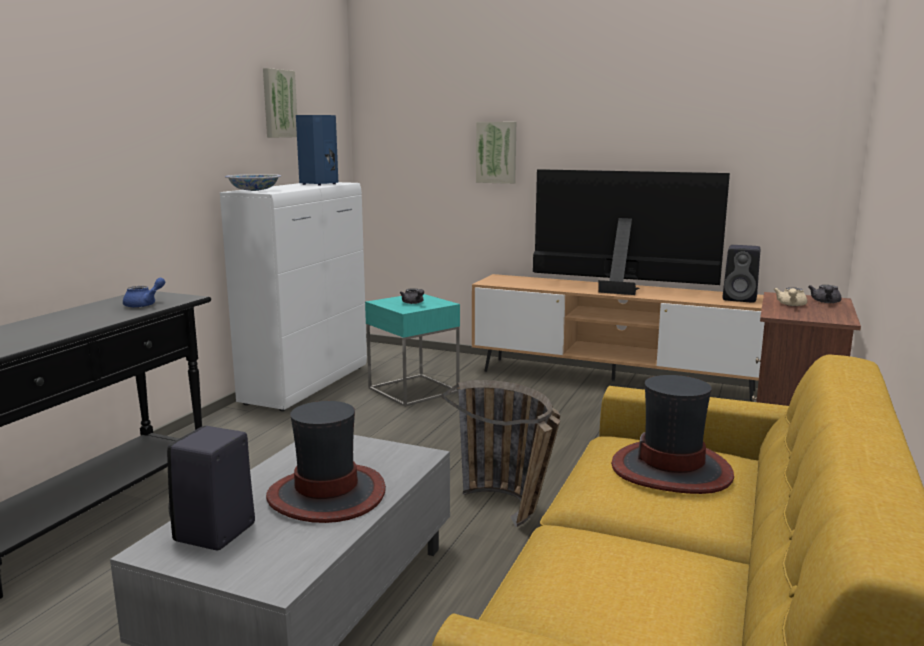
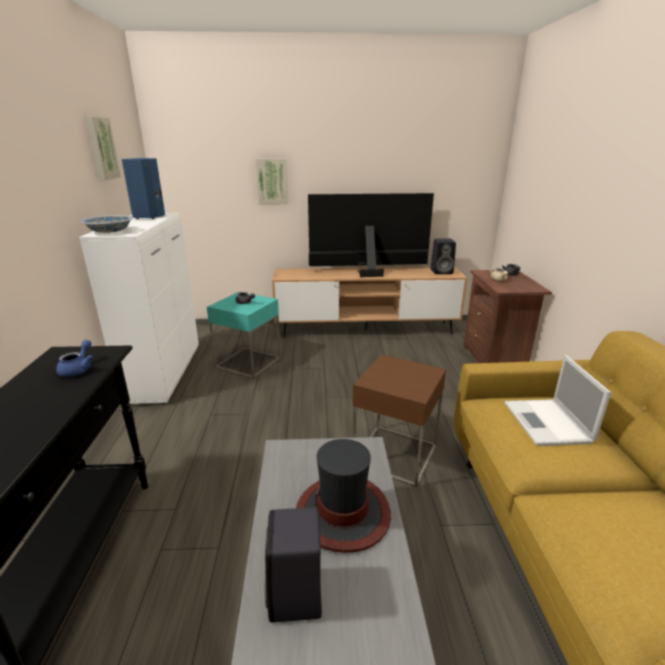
camera: 25 degrees left, 10 degrees up
basket [442,380,560,527] -> brown side table [352,355,446,487]
hat [611,375,734,494] -> laptop [504,355,611,446]

